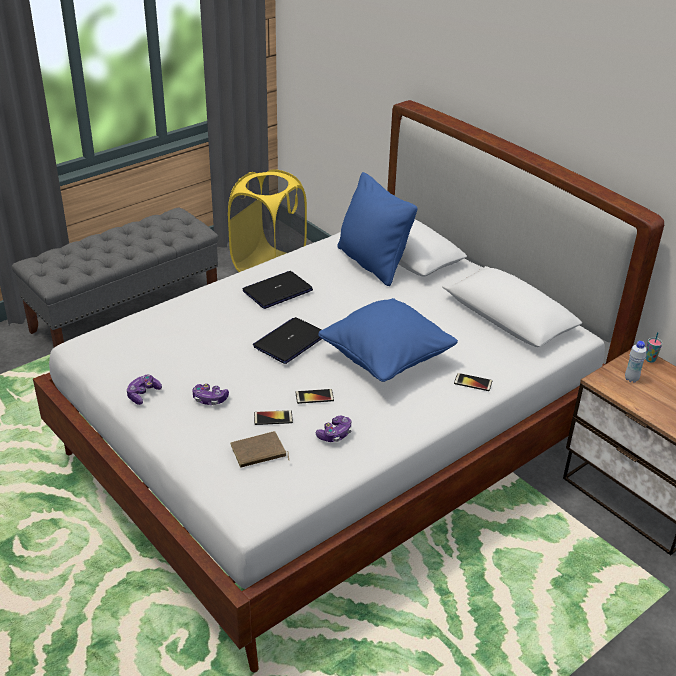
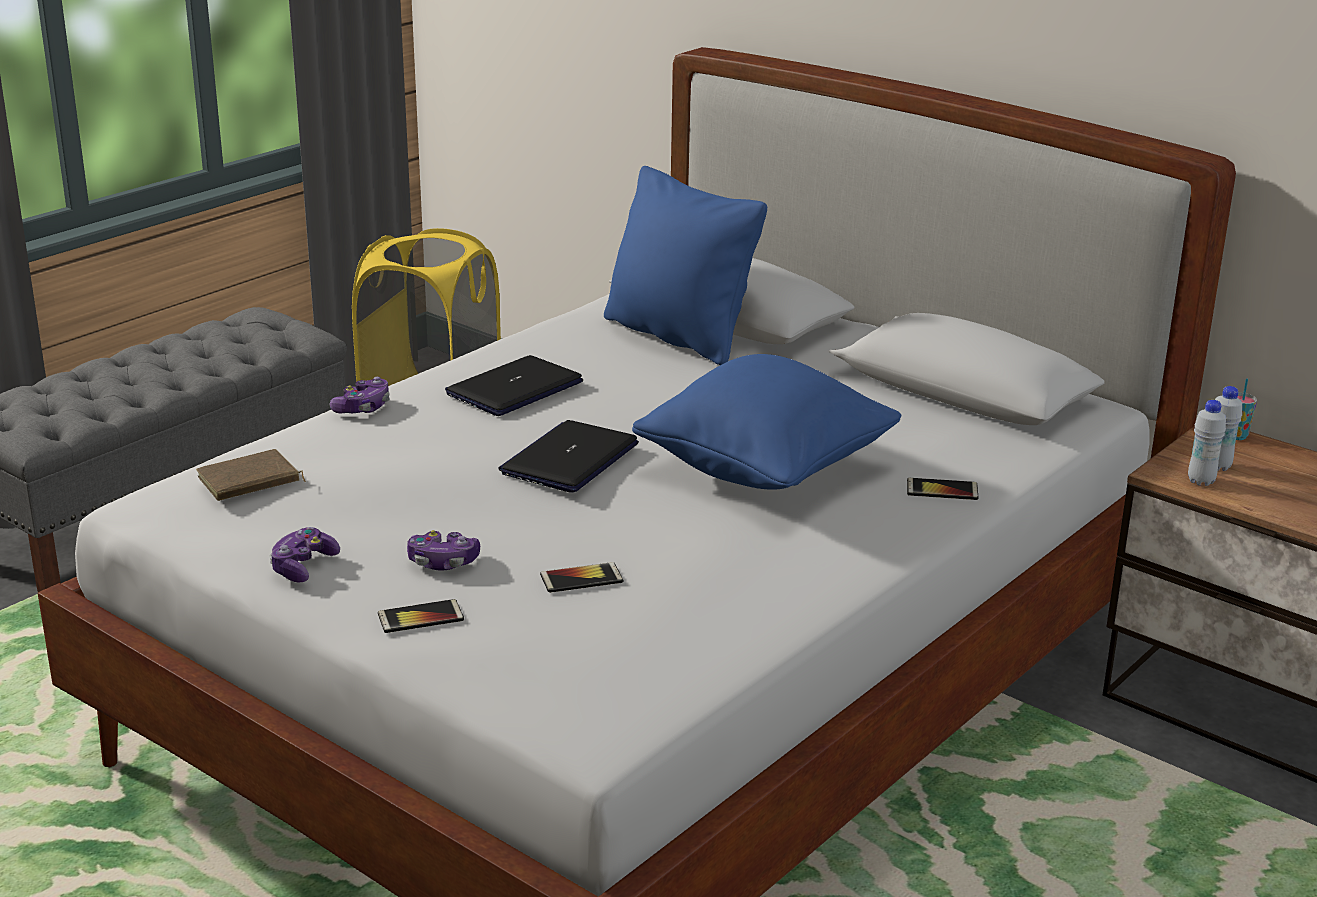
camera: 10 degrees left, 10 degrees down
brown book [230,431,289,468] -> brown book moved to [196,449,306,501]
phone [295,389,334,404] -> phone moved to [378,599,464,633]
game controller [316,415,352,442] -> game controller moved to [329,377,390,414]
none -> white bottle [1188,400,1226,486]

